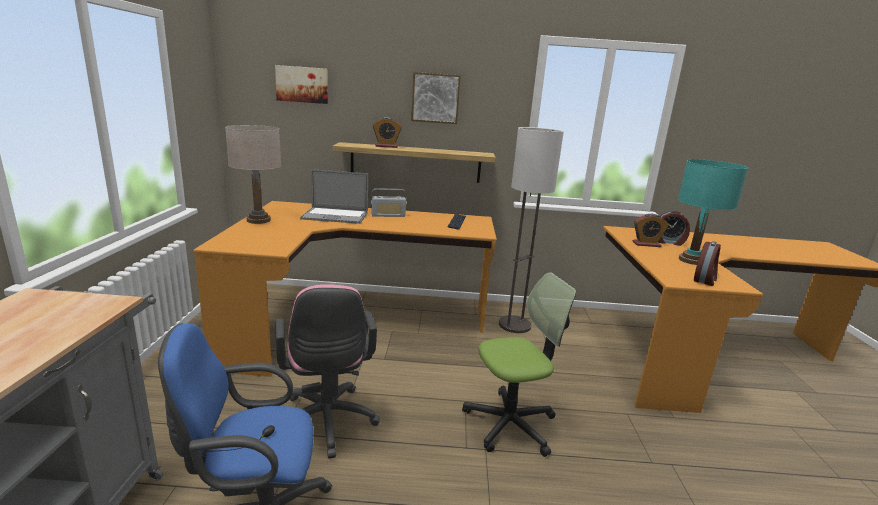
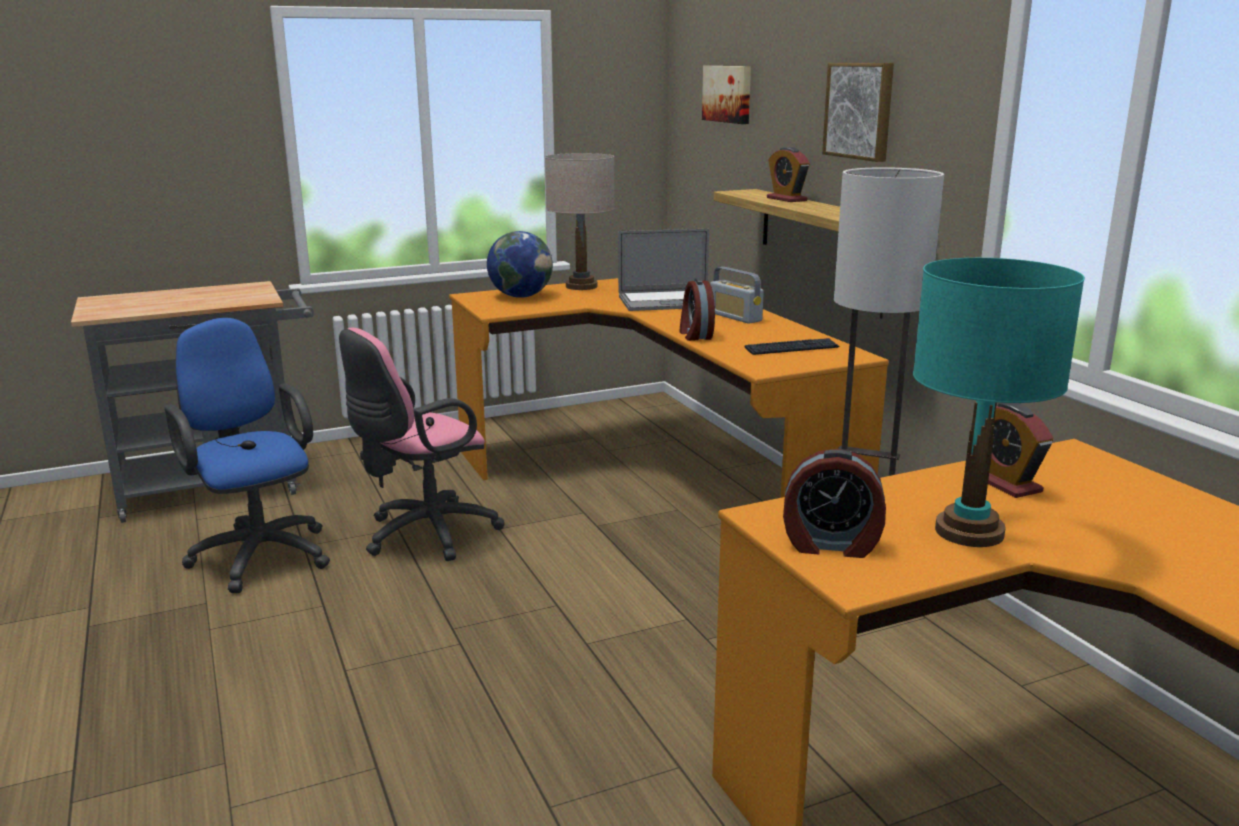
camera: 65 degrees right, 0 degrees up
laptop [300,169,368,224] -> laptop turned 75 degrees counterclockwise [618,229,709,311]
office chair [462,272,576,457] -> none
alarm clock [658,211,690,246] -> alarm clock moved to [679,278,715,341]
none -> globe [487,231,553,298]

